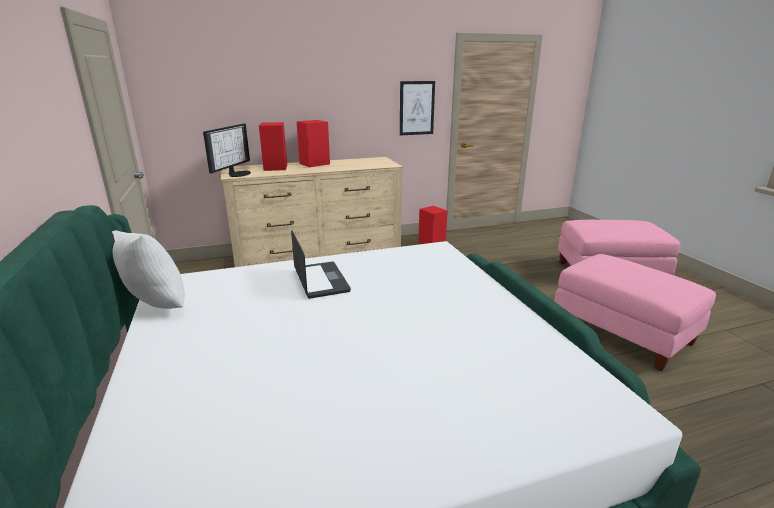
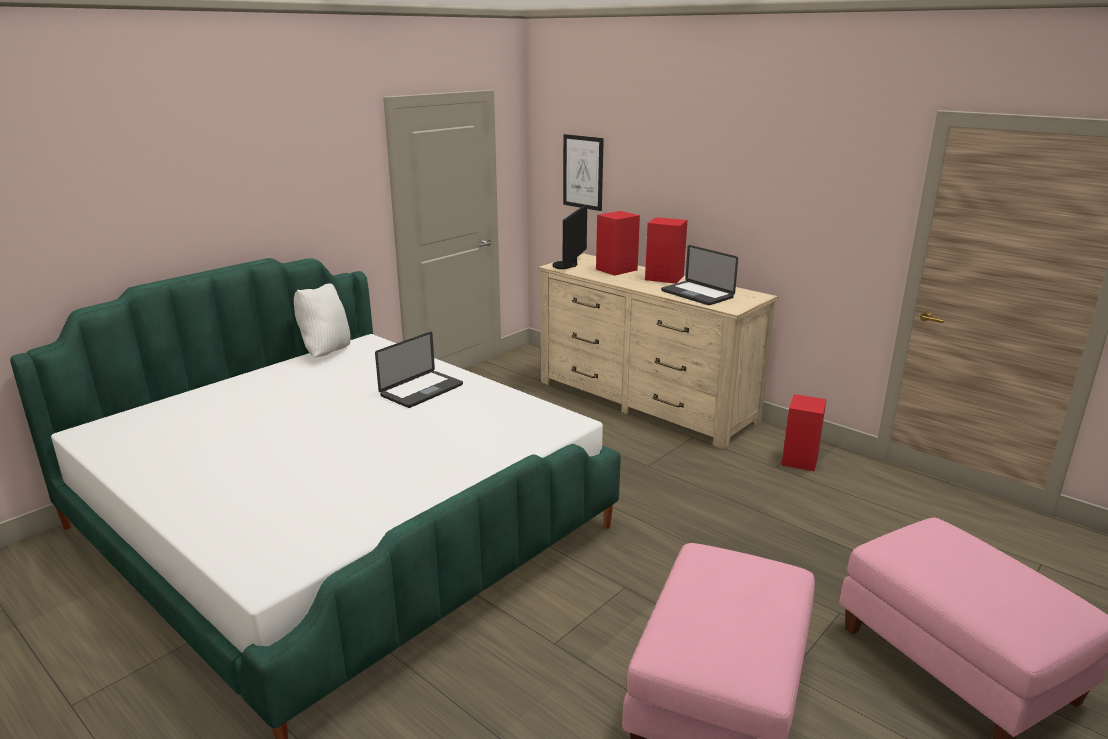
camera: 60 degrees right, 0 degrees up
monitor [203,124,251,177] -> monitor turned 120 degrees clockwise [552,205,587,269]
picture [400,81,435,135] -> picture moved to [563,134,604,211]
none -> laptop [661,245,738,305]

